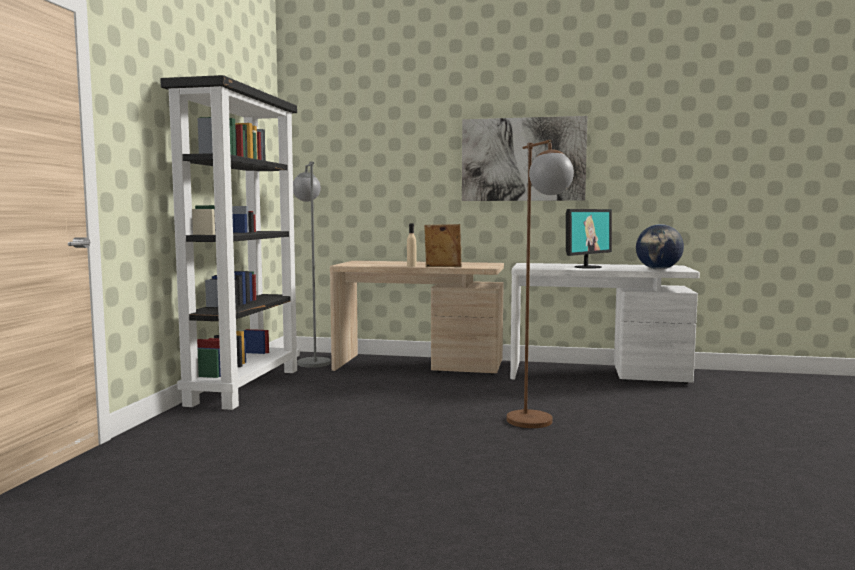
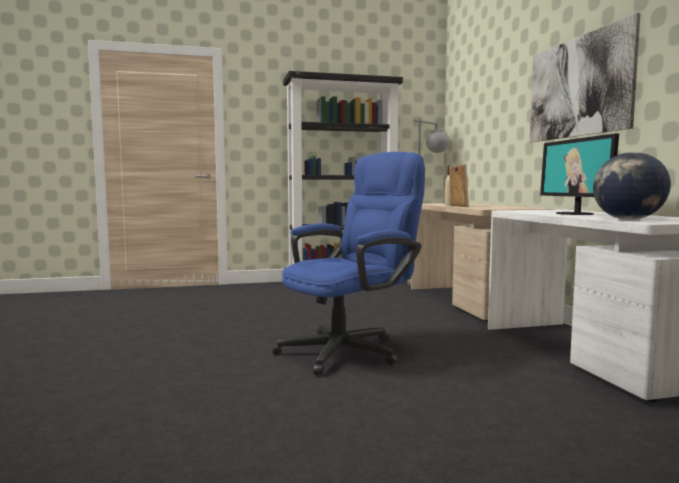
camera: 65 degrees right, 0 degrees up
brown floor lamp [507,139,574,428] -> blue office chair [273,152,425,375]
monitor [566,209,612,269] -> monitor turned 60 degrees clockwise [540,133,619,215]

